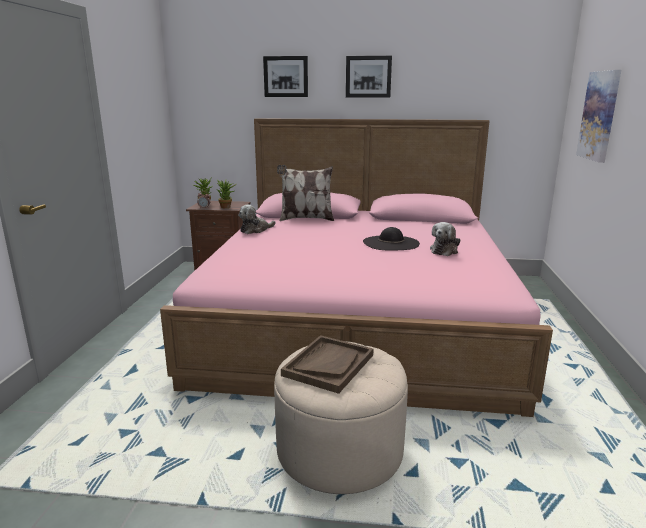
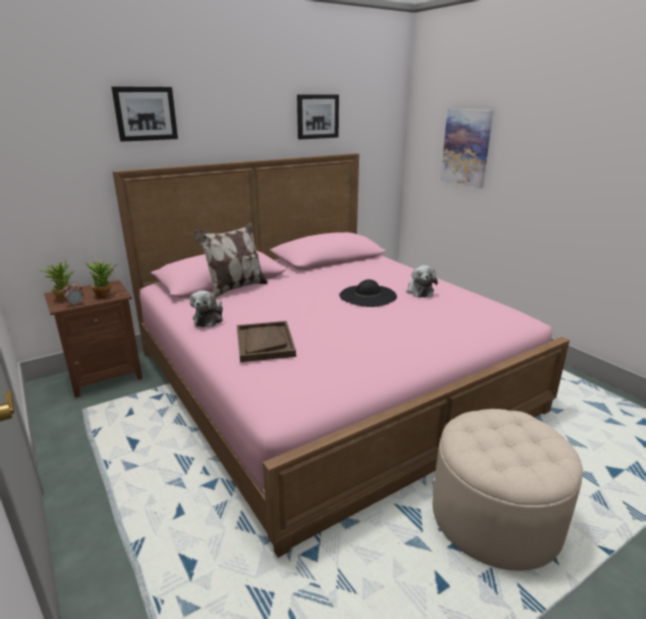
camera: 40 degrees left, 5 degrees up
brown tray [281,335,373,394] -> brown tray moved to [237,321,296,362]
picture [346,56,392,98] -> picture moved to [297,94,339,139]

